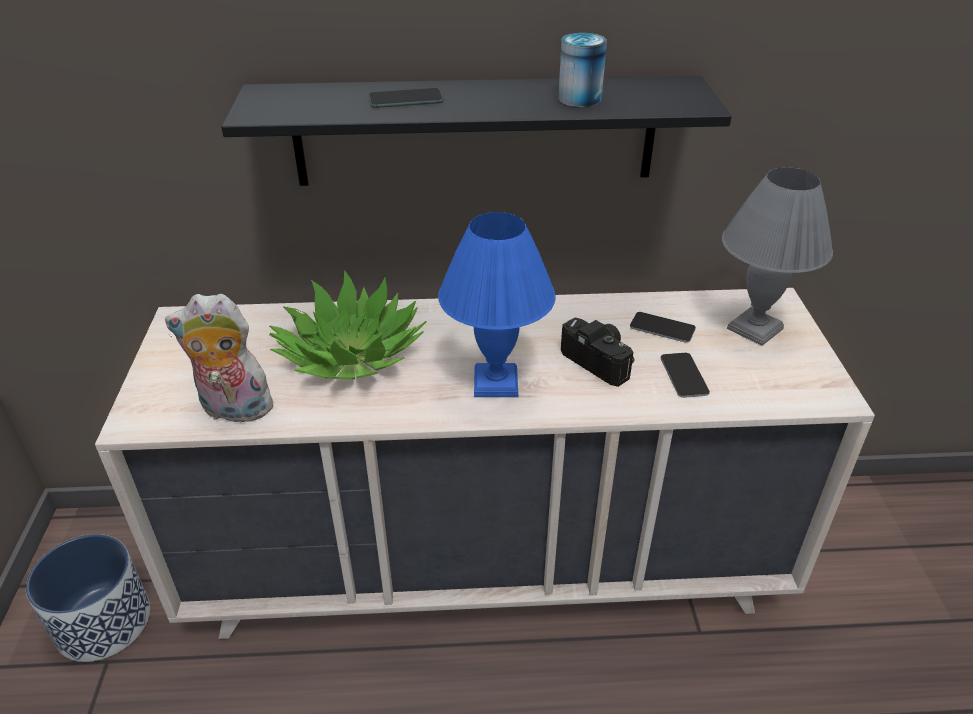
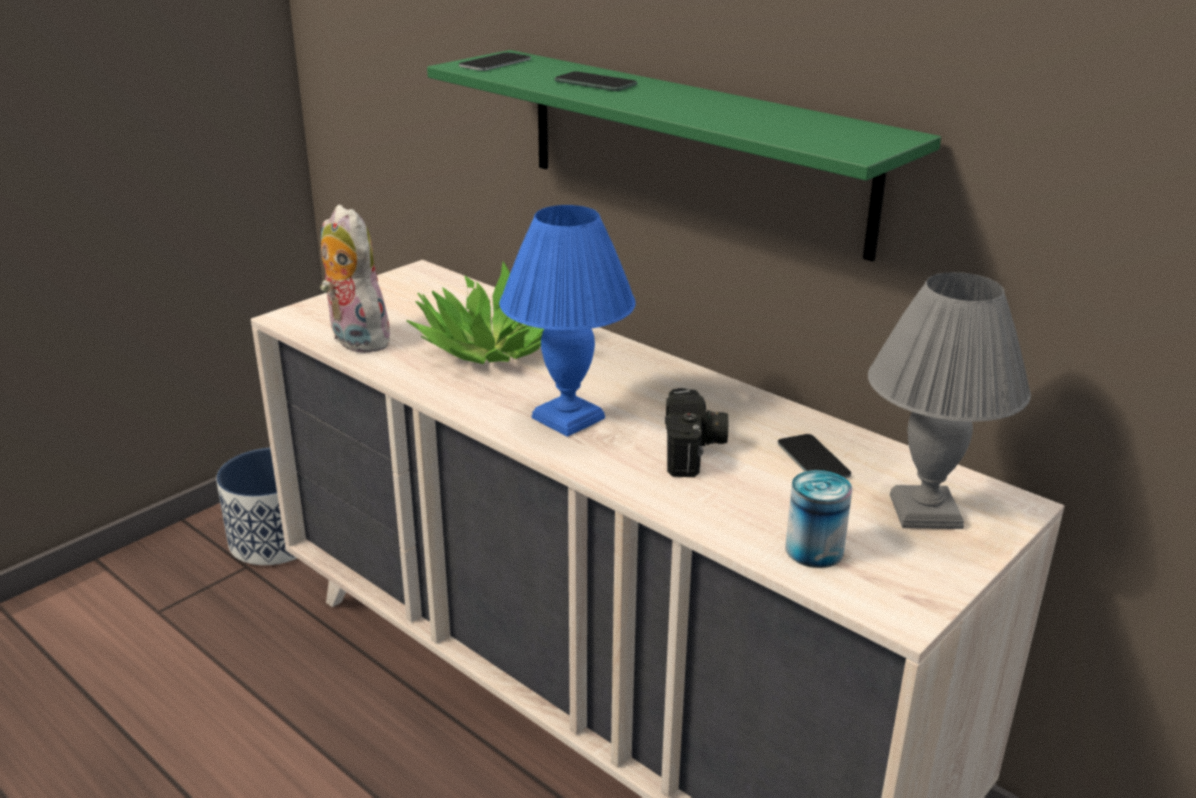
camera: 45 degrees right, 10 degrees down
black shelf [221,76,732,186] -> green shelf [427,50,941,262]
can [558,33,607,107] -> can moved to [785,470,852,568]
phone [661,353,710,398] -> phone moved to [459,52,531,71]

